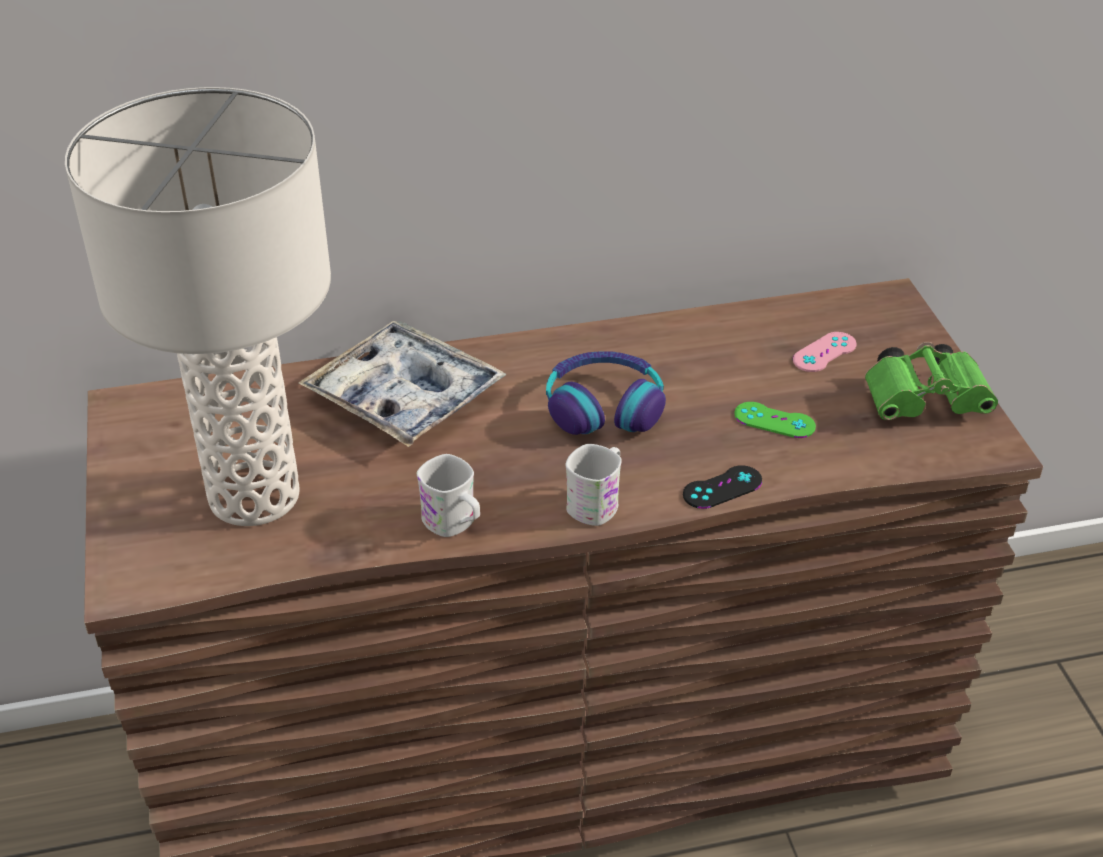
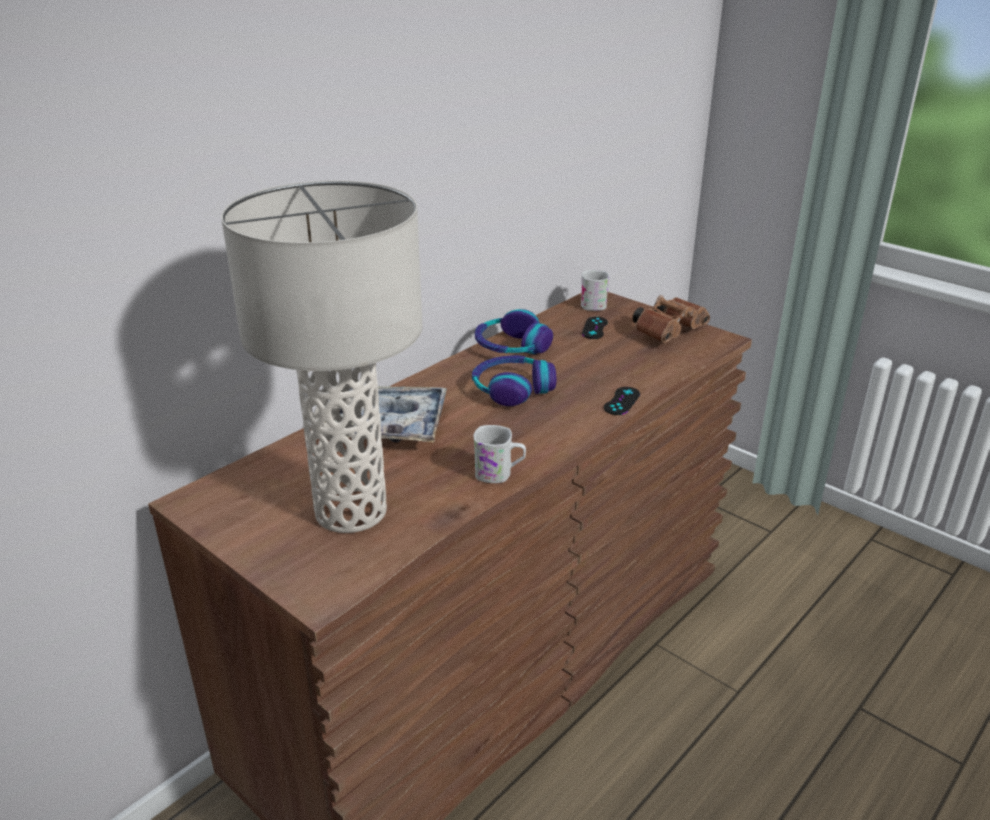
camera: 35 degrees left, 10 degrees down
white mug [565,444,622,526] -> white mug moved to [581,270,609,311]
green game controller [734,402,816,438] -> none
pink game controller [793,332,856,372] -> black game controller [582,317,608,339]
green binoculars [865,342,998,420] -> brown binoculars [633,295,710,343]
none -> headphones [475,309,553,354]

